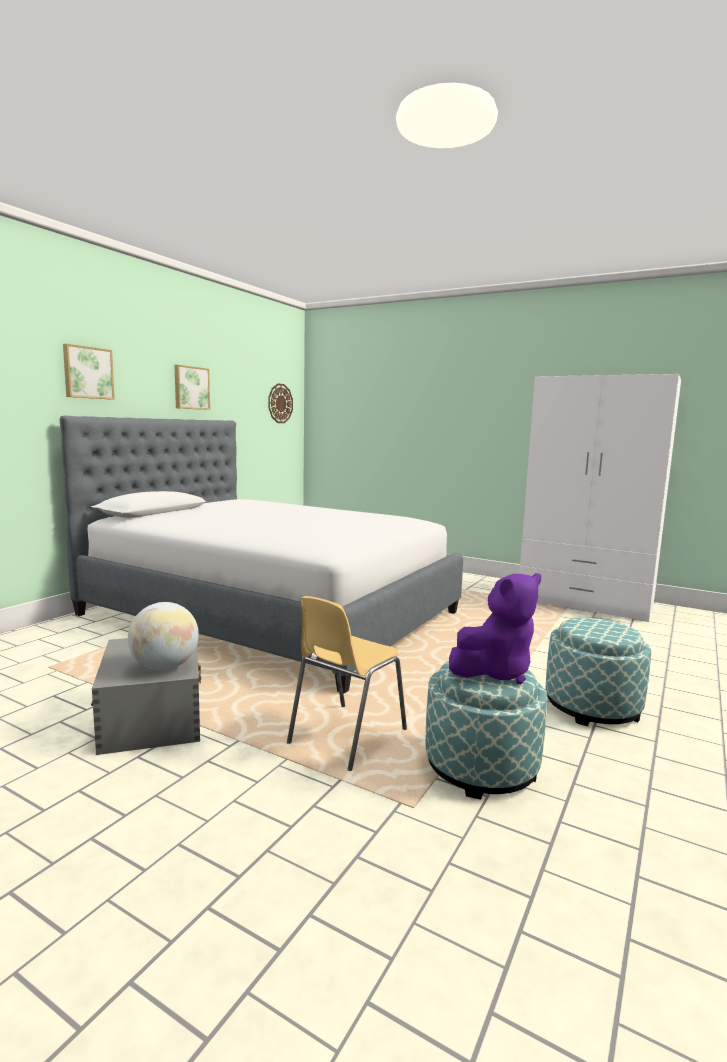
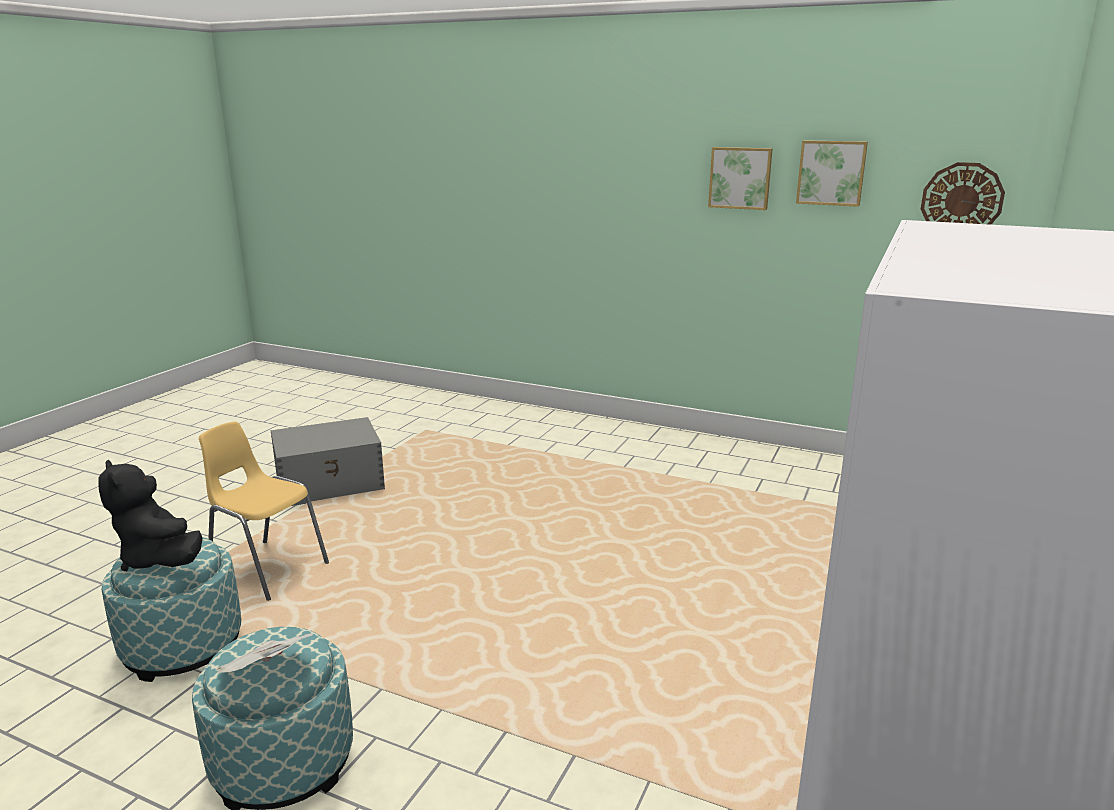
camera: 85 degrees right, 10 degrees up
bed [60,416,463,694] -> none
picture [63,344,115,400] -> picture moved to [796,140,868,207]
globe [128,602,199,670] -> none
purple plush toy [449,573,541,684] -> black plush toy [98,460,203,571]
none -> newspaper [216,633,313,673]

